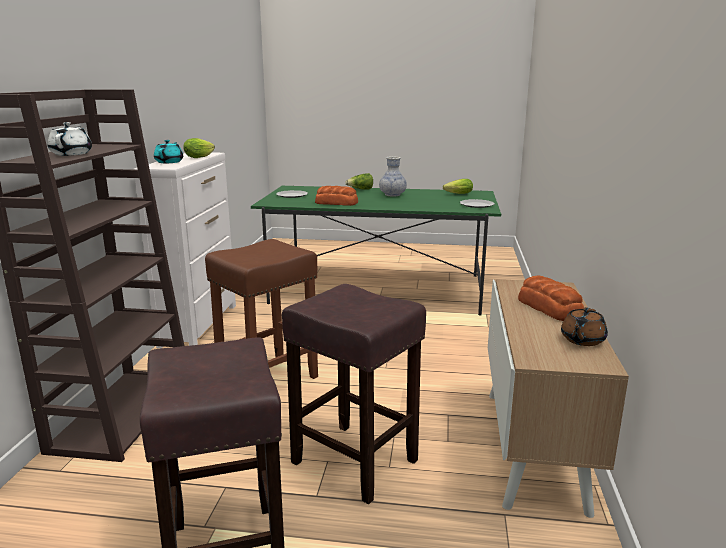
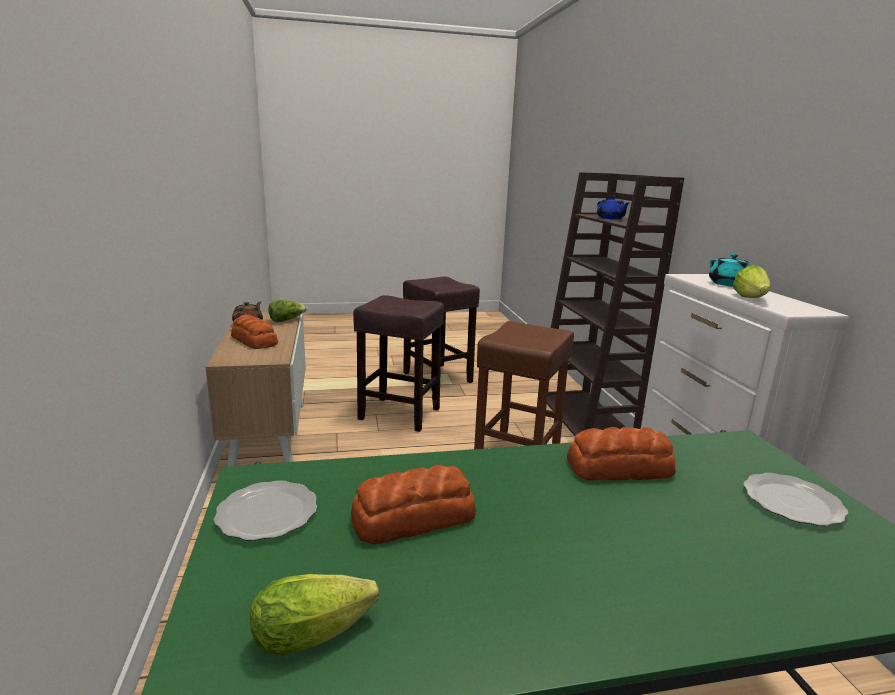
camera: 160 degrees right, 0 degrees up
white teapot [48,122,92,156] -> blue teapot [597,196,629,219]
lettuce [345,173,373,190] -> lettuce moved to [269,300,307,322]
vase [379,156,407,197] -> none
none -> bread [351,464,476,544]

